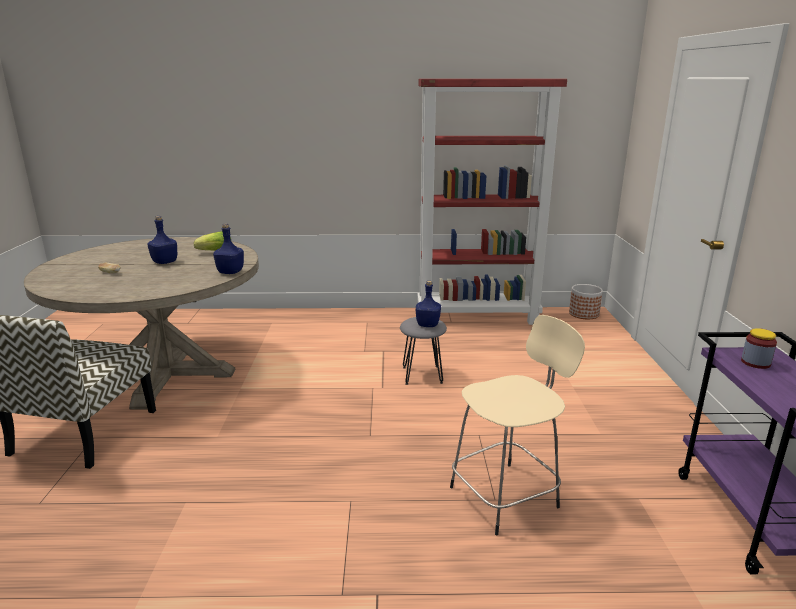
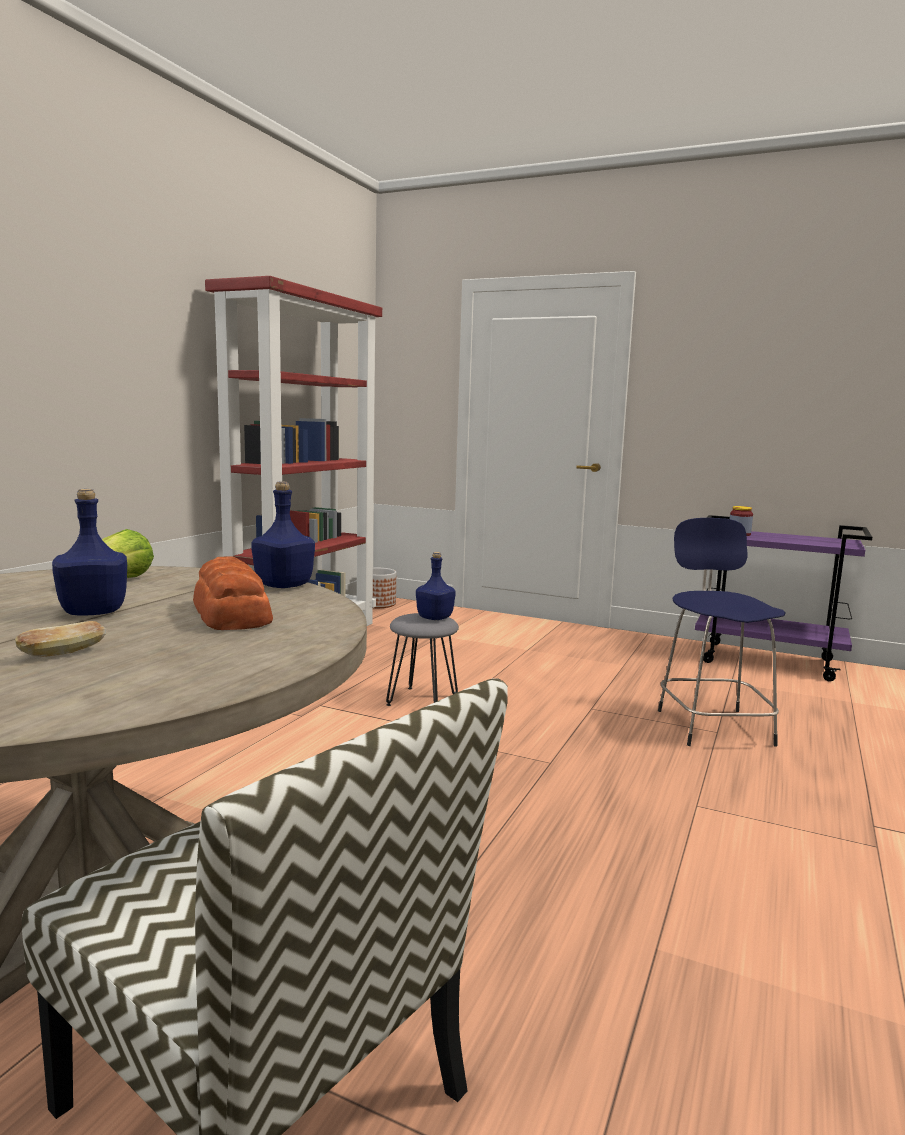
camera: 65 degrees left, 10 degrees down
beige stool [450,315,585,535] -> blue stool [658,518,786,746]
none -> bread [193,556,273,630]

